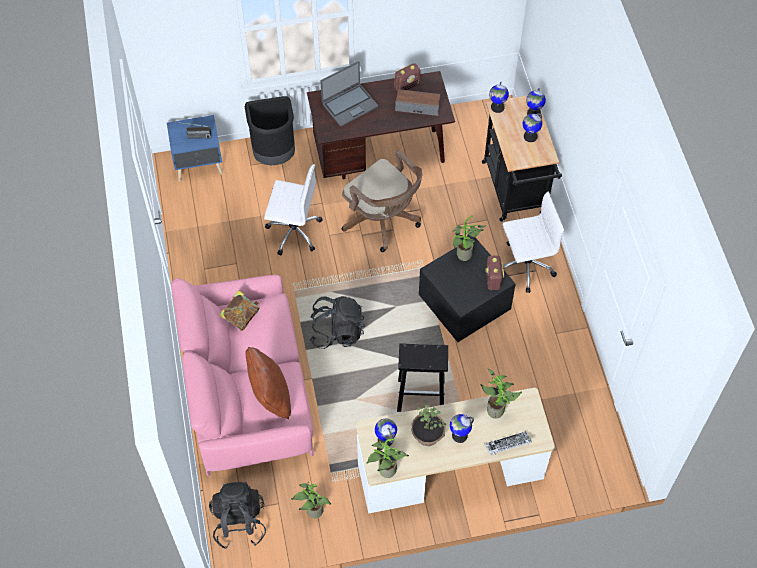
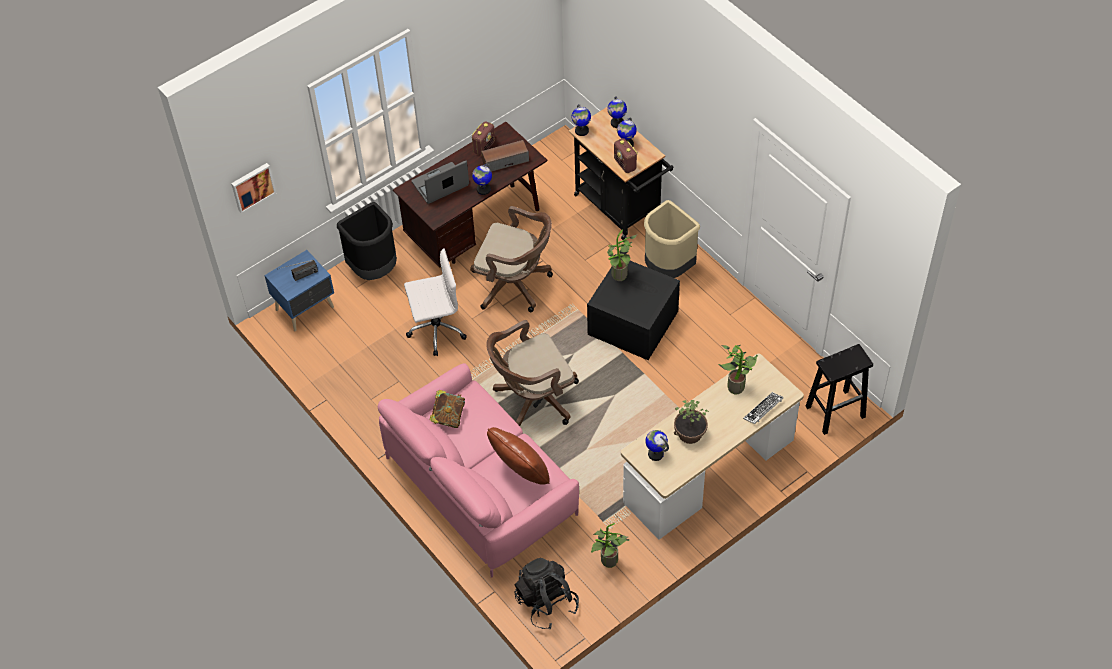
camera: 25 degrees left, 5 degrees down
black backpack [310,296,365,349] -> brown office chair [486,320,579,426]
laptop [320,61,378,126] -> laptop turned 150 degrees counterclockwise [412,161,469,204]
potted plant [366,439,409,478] -> none
black stool [397,343,448,412] -> black stool moved to [805,344,873,435]
globe [450,414,474,443] -> globe moved to [472,164,492,195]
radio [486,256,504,290] -> radio moved to [614,138,638,173]
white office chair [503,191,564,293] -> beige trash can [644,200,700,278]
none -> picture [231,163,276,214]

